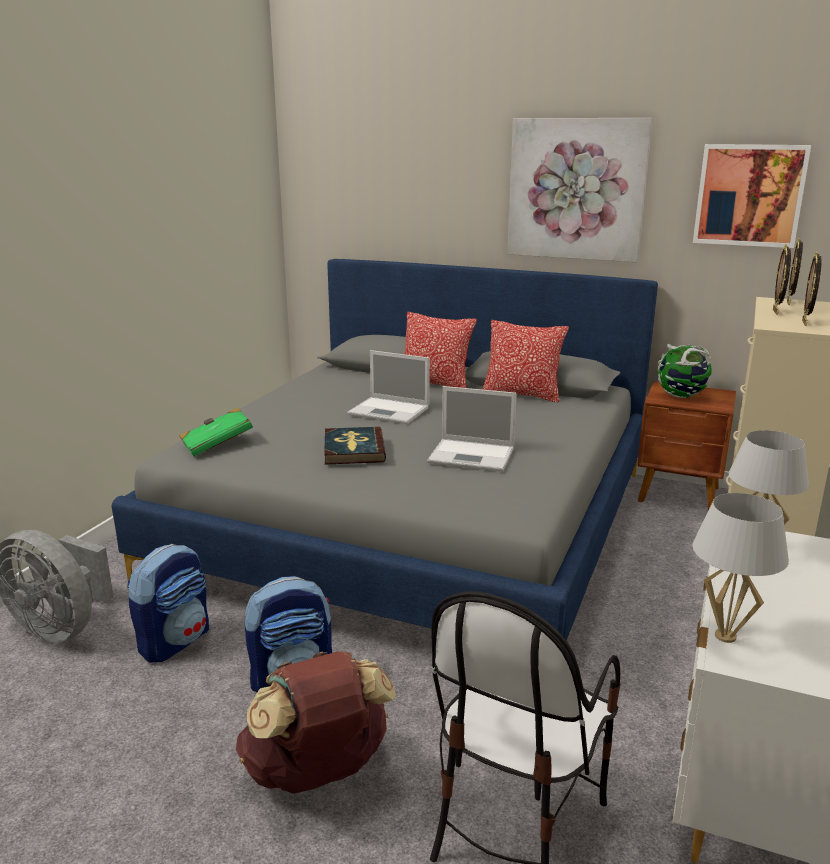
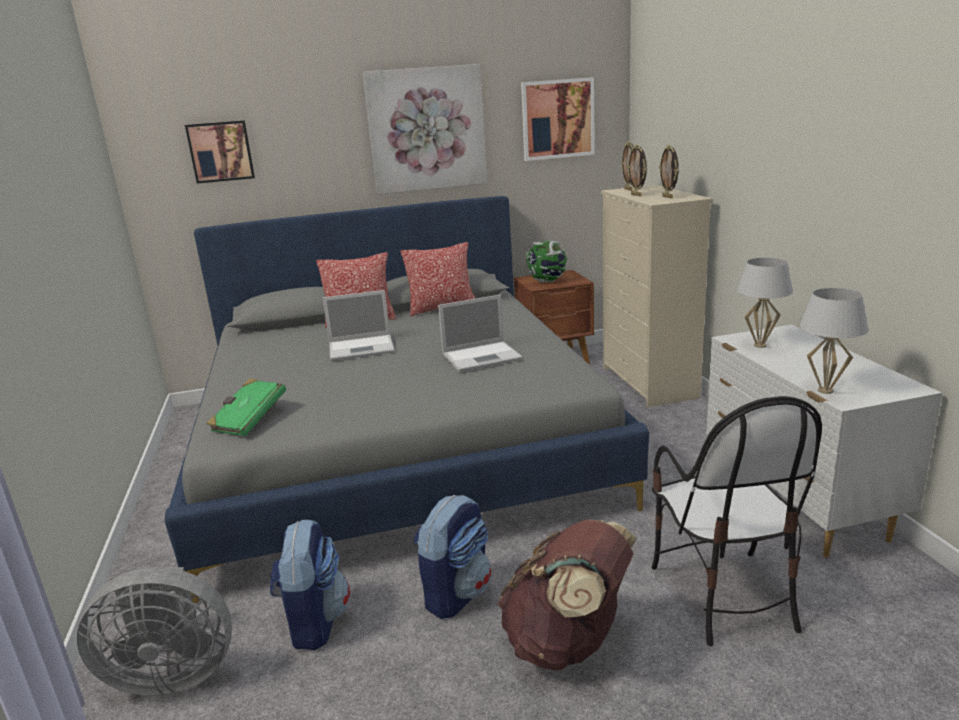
camera: 35 degrees left, 0 degrees up
book [324,427,386,465] -> none
none -> picture [185,120,255,184]

